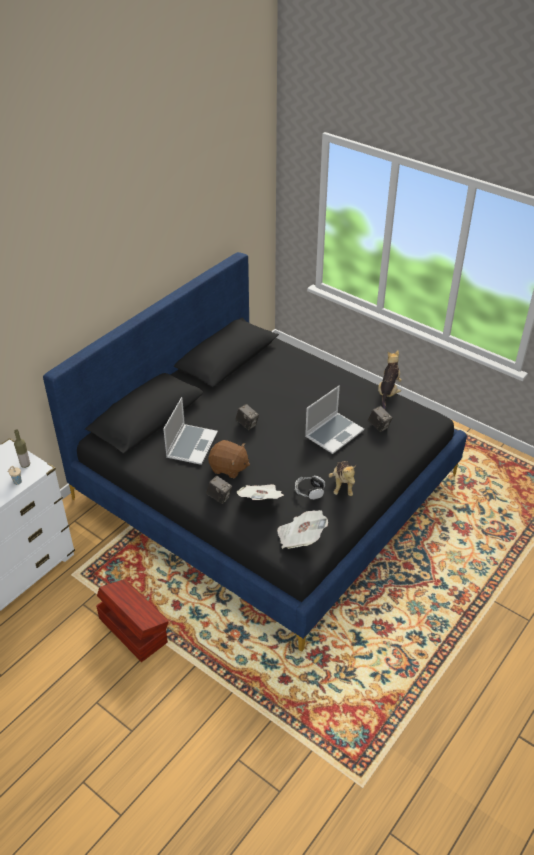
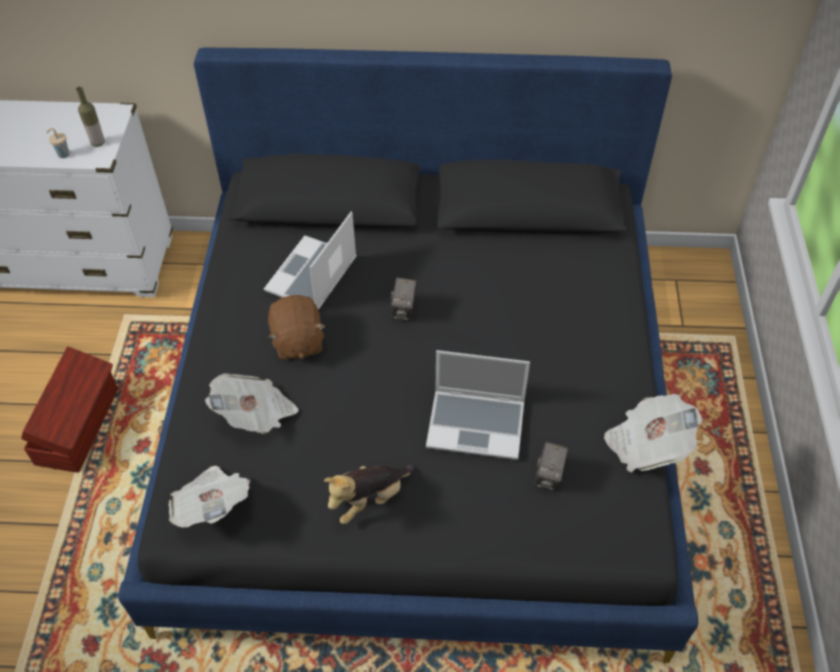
camera: 55 degrees right, 10 degrees up
laptop [163,397,218,465] -> laptop turned 135 degrees clockwise [264,211,357,310]
camera [206,476,232,504] -> none
headphones [295,475,325,500] -> none
plush toy [378,350,402,409] -> newspaper [604,394,702,472]

